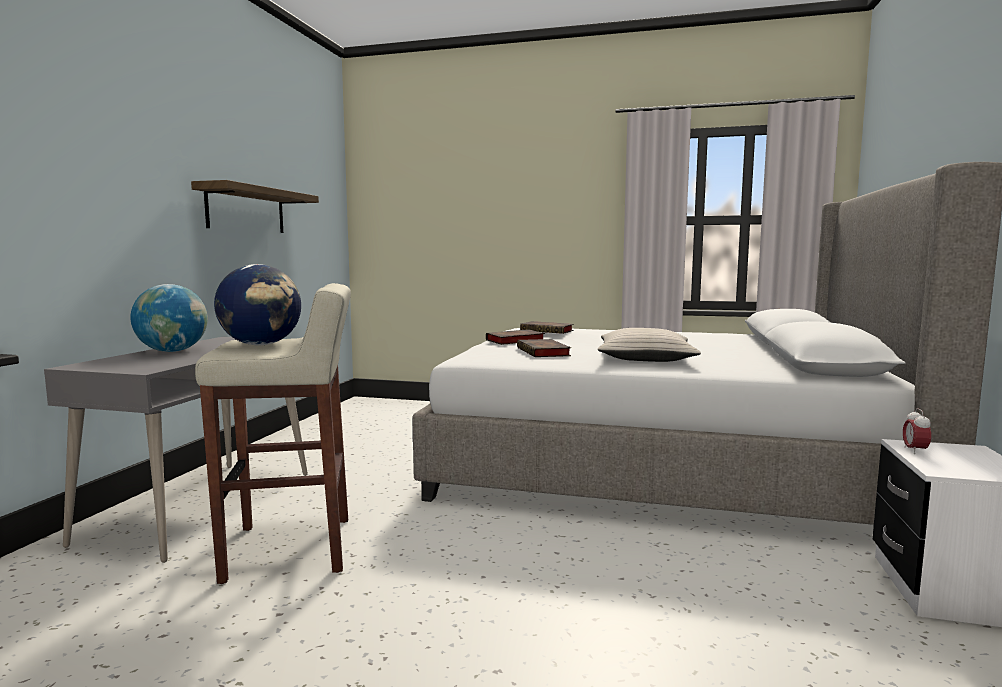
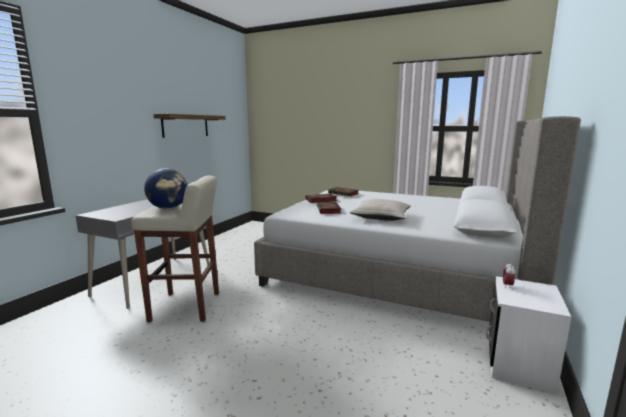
camera: 10 degrees right, 5 degrees up
globe [130,284,208,352] -> none

